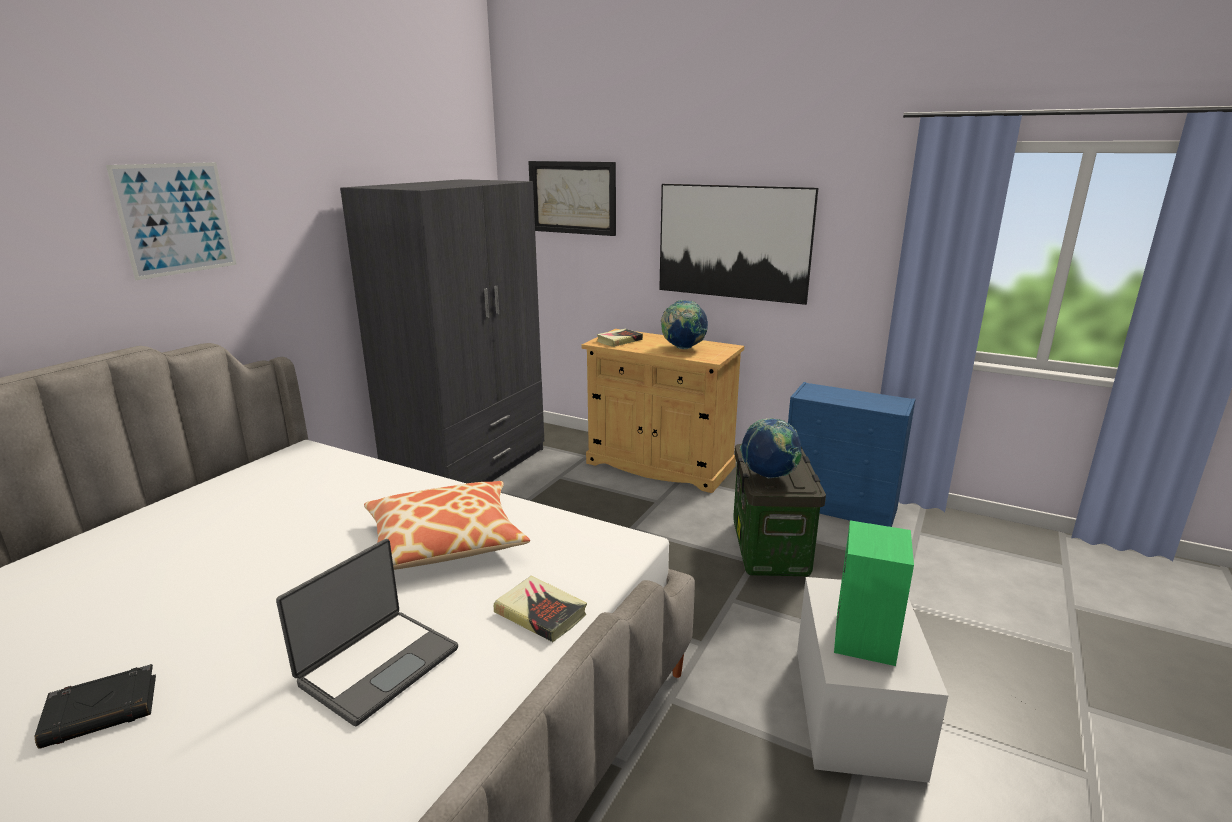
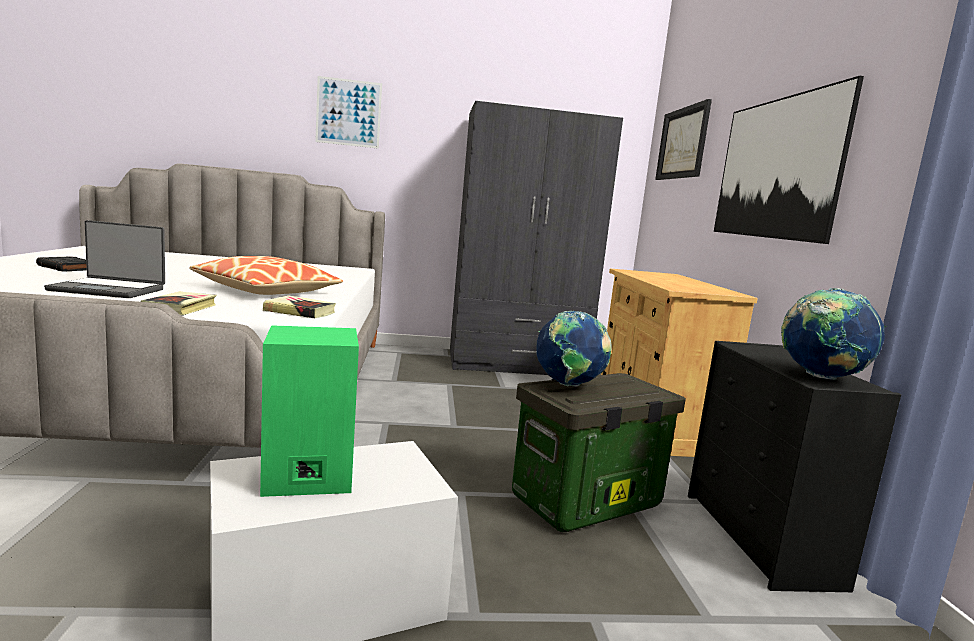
camera: 55 degrees right, 10 degrees down
book [597,329,643,347] -> book moved to [263,295,336,318]
globe [661,300,708,349] -> globe moved to [781,288,887,380]
blue dresser [788,382,915,527] -> black dresser [688,341,901,592]

